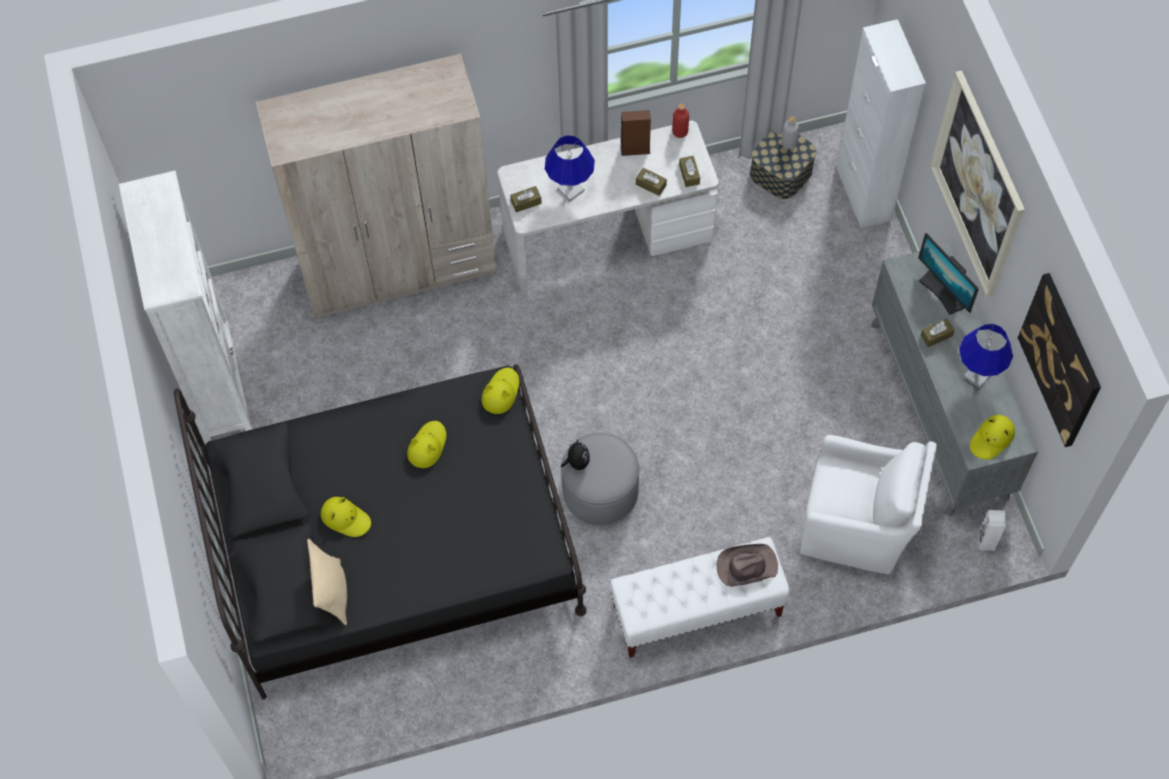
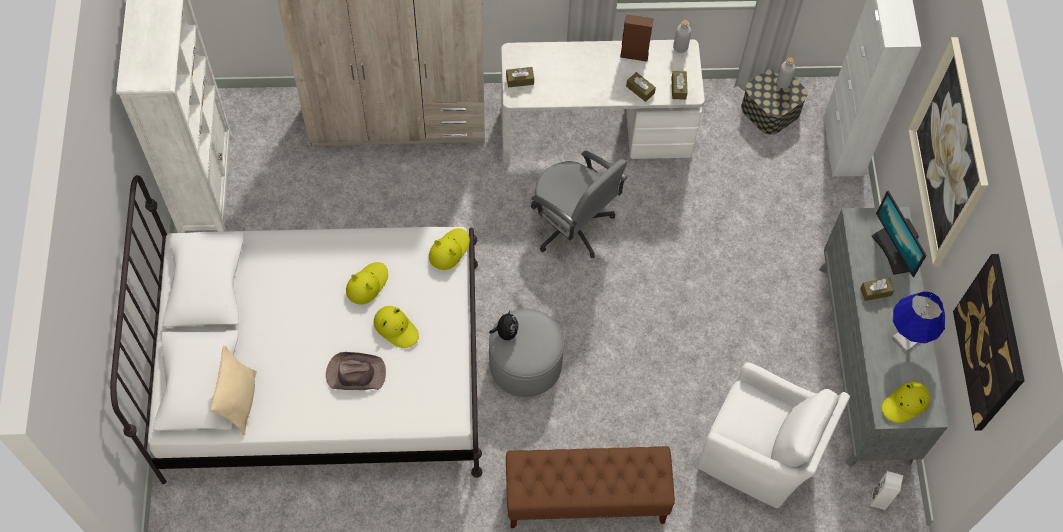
camera: 10 degrees right, 0 degrees up
black bed [174,364,587,699] -> white bed [110,175,482,484]
yellow hat [321,497,371,537] -> yellow hat moved to [374,306,419,348]
blue table lamp [545,135,595,201] -> none
white bench [611,537,790,658] -> brown bench [506,446,675,528]
red bottle [672,104,689,138] -> grey bottle [673,20,691,53]
brown hat [717,544,778,587] -> brown hat moved to [326,352,386,390]
none -> grey office chair [531,151,627,258]

